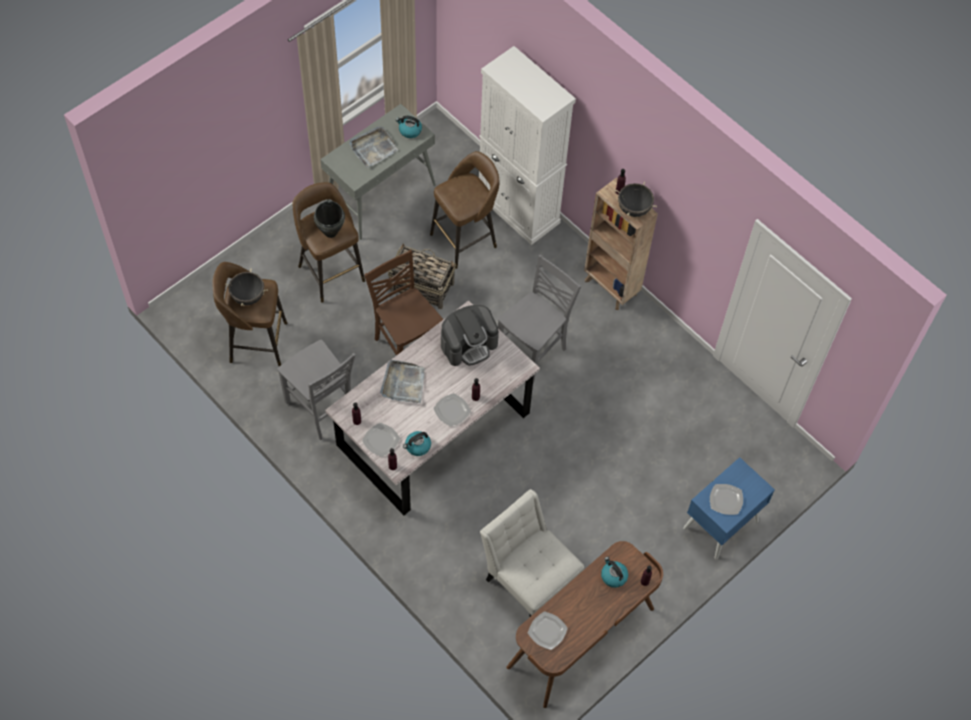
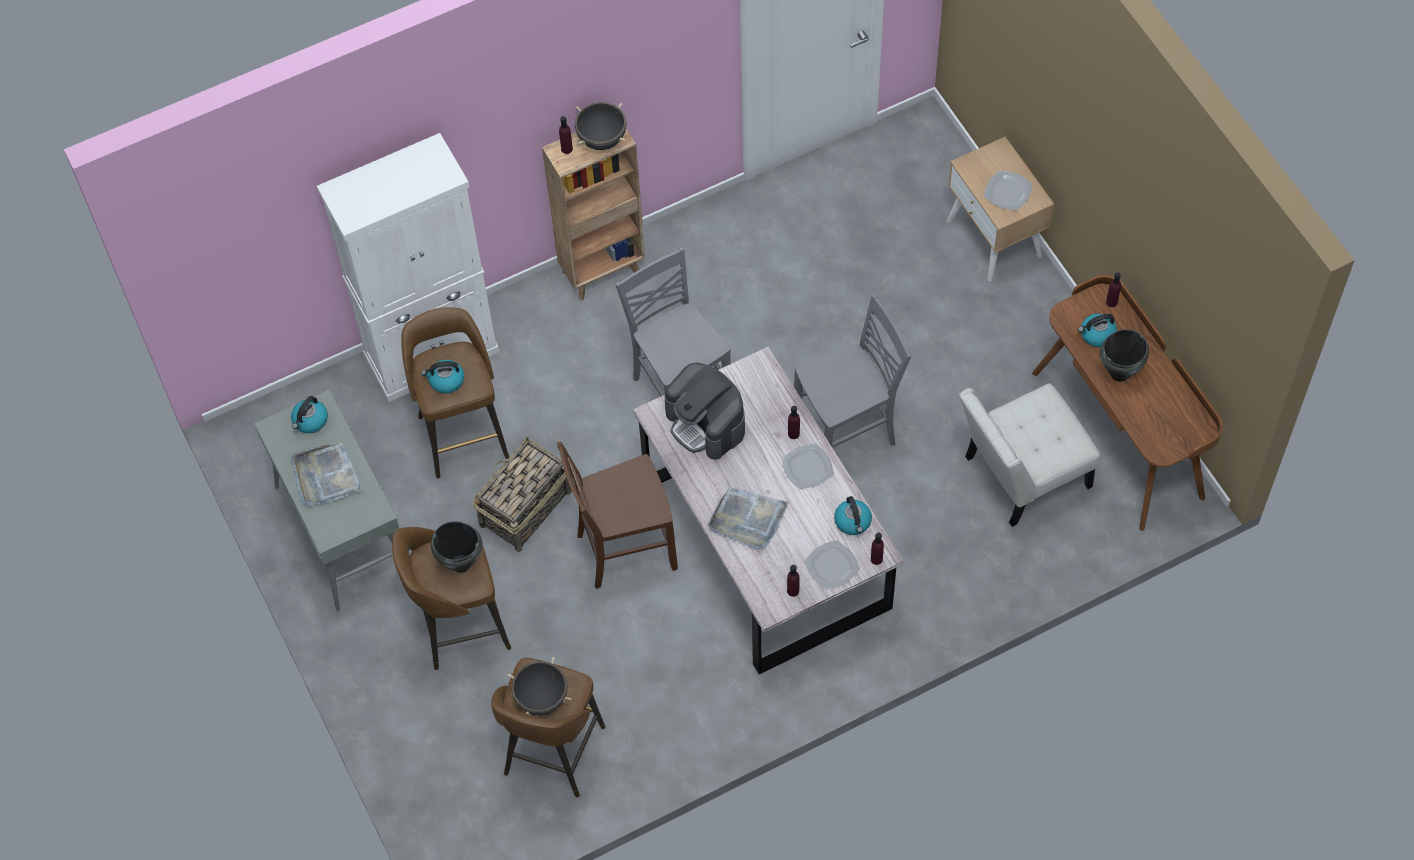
camera: 70 degrees left, 0 degrees up
grey chair [277,340,356,440] -> grey chair moved to [794,294,911,448]
coffee machine [441,305,499,366] -> coffee machine turned 150 degrees clockwise [664,363,745,460]
plate [528,611,568,650] -> none
blue nightstand [683,457,775,560] -> beige nightstand [947,137,1054,281]
none -> kettle [421,360,464,394]
none -> black cooking pot [1100,329,1149,382]

